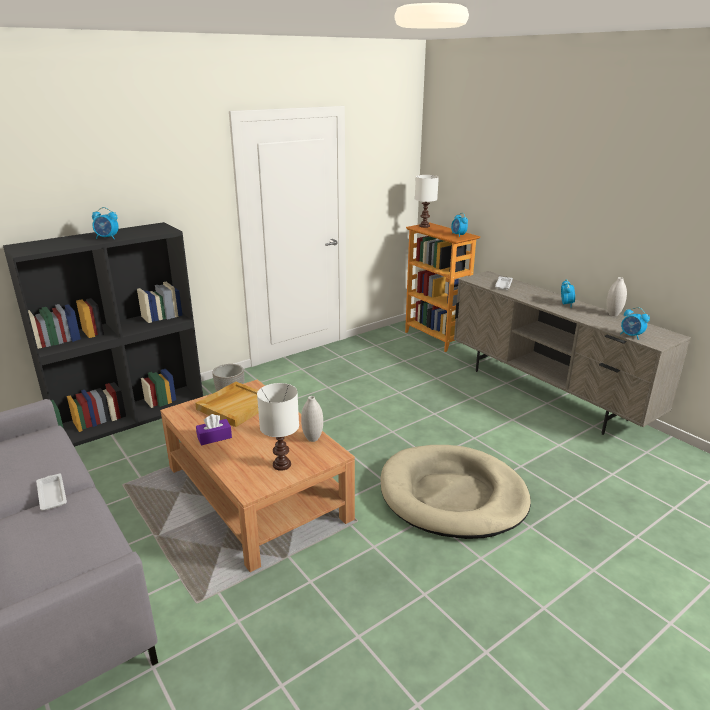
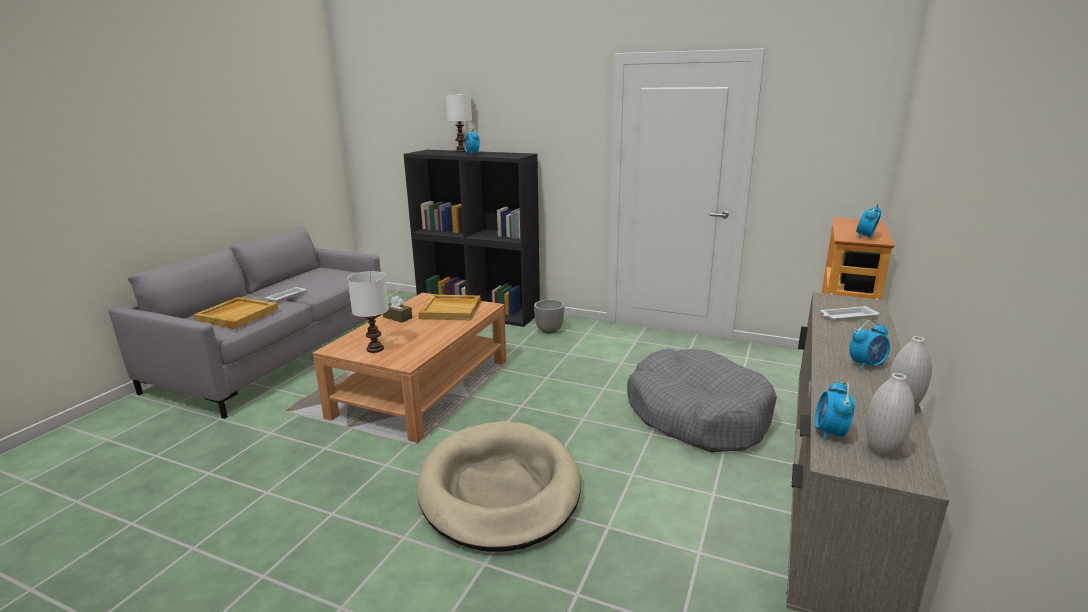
camera: 60 degrees right, 5 degrees down
purple tissue box [196,414,232,445] -> brown tissue box [383,296,412,323]
white vase [301,396,323,442] -> white vase moved to [866,373,915,457]
white table lamp [415,175,439,228] -> white table lamp moved to [445,94,472,152]
none -> beige tray [193,297,278,329]
none -> grey dog bed [627,349,777,452]

